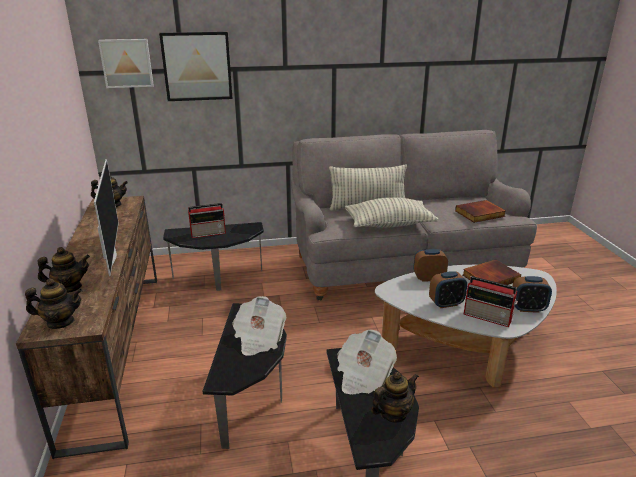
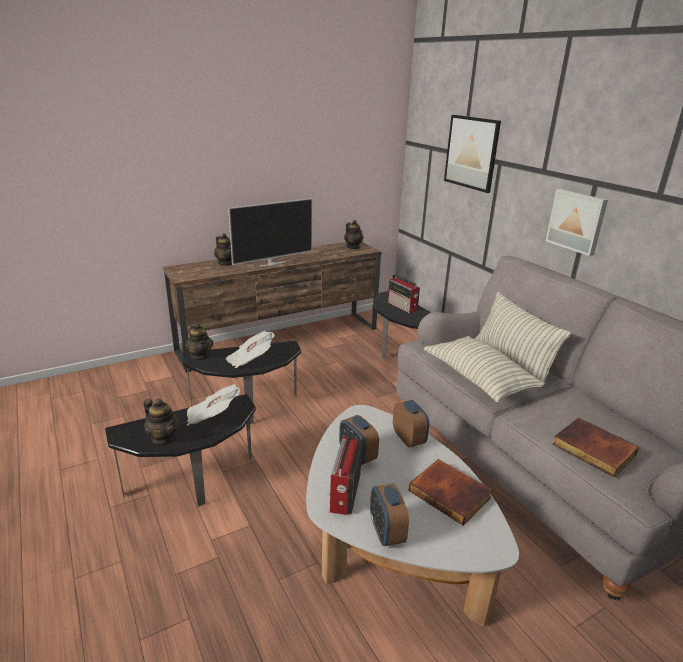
camera: 70 degrees right, 0 degrees up
teapot [25,278,83,329] -> teapot moved to [185,323,213,361]
picture [98,39,154,88] -> picture moved to [546,189,608,256]

